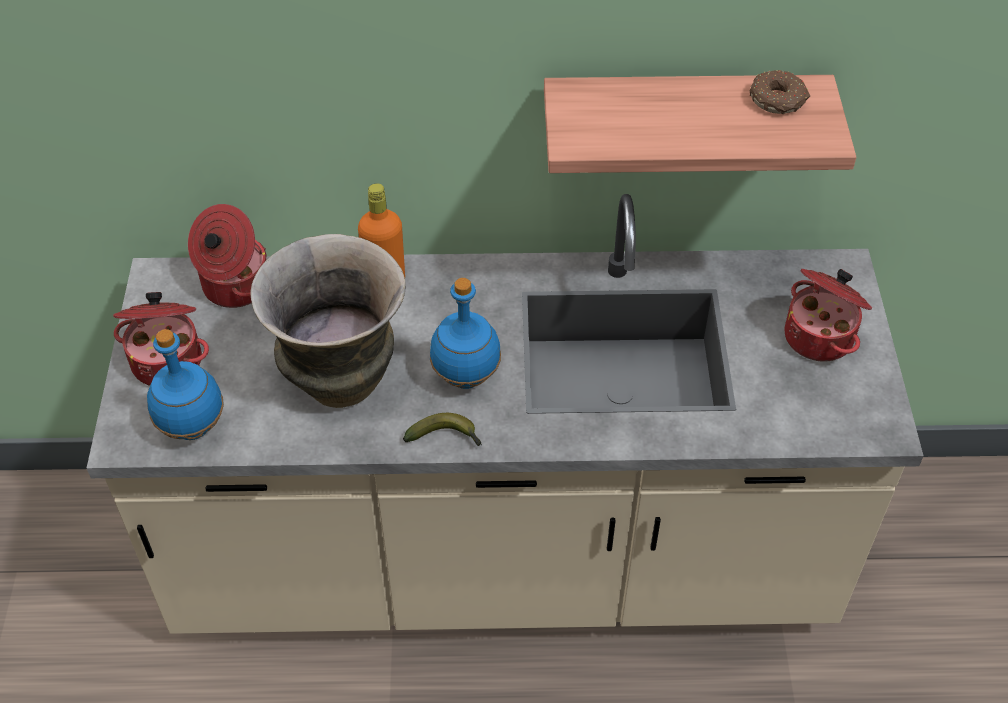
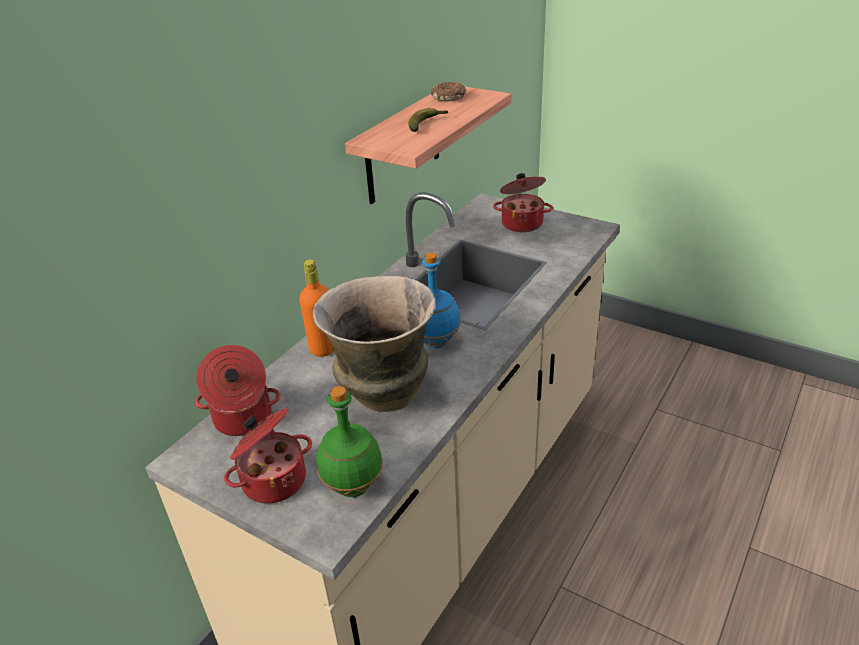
camera: 55 degrees left, 15 degrees down
blue bottle [147,329,224,440] -> green bottle [316,386,383,497]
banana [403,413,482,446] -> banana moved to [408,108,448,132]

